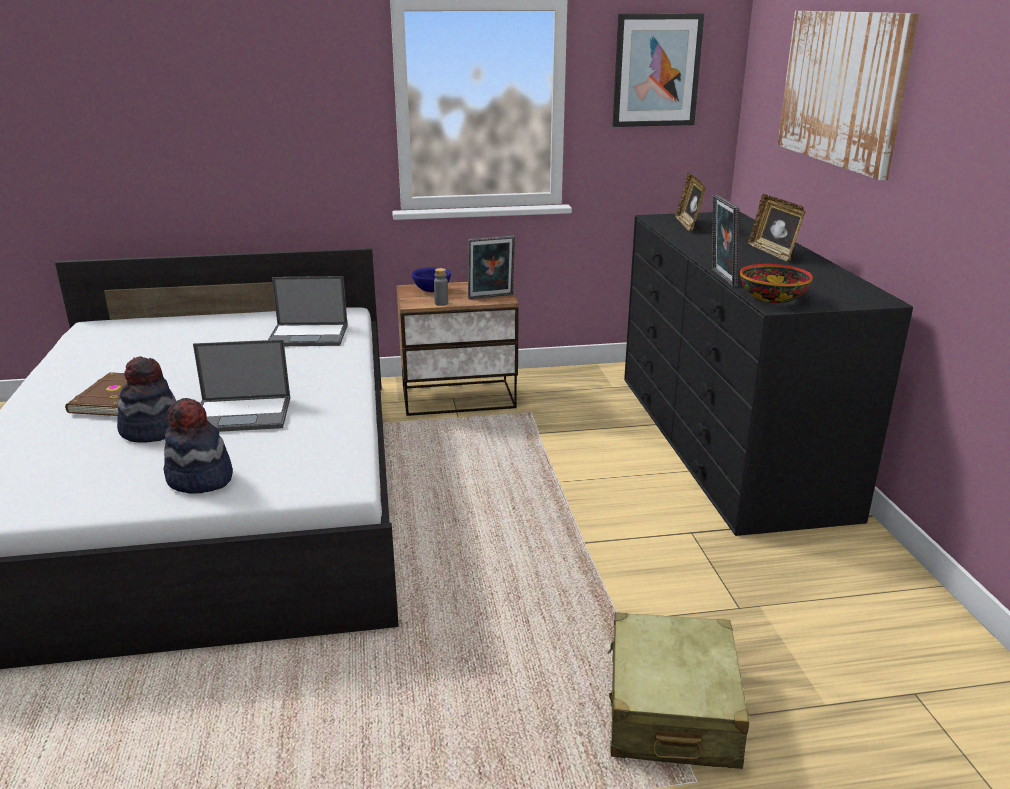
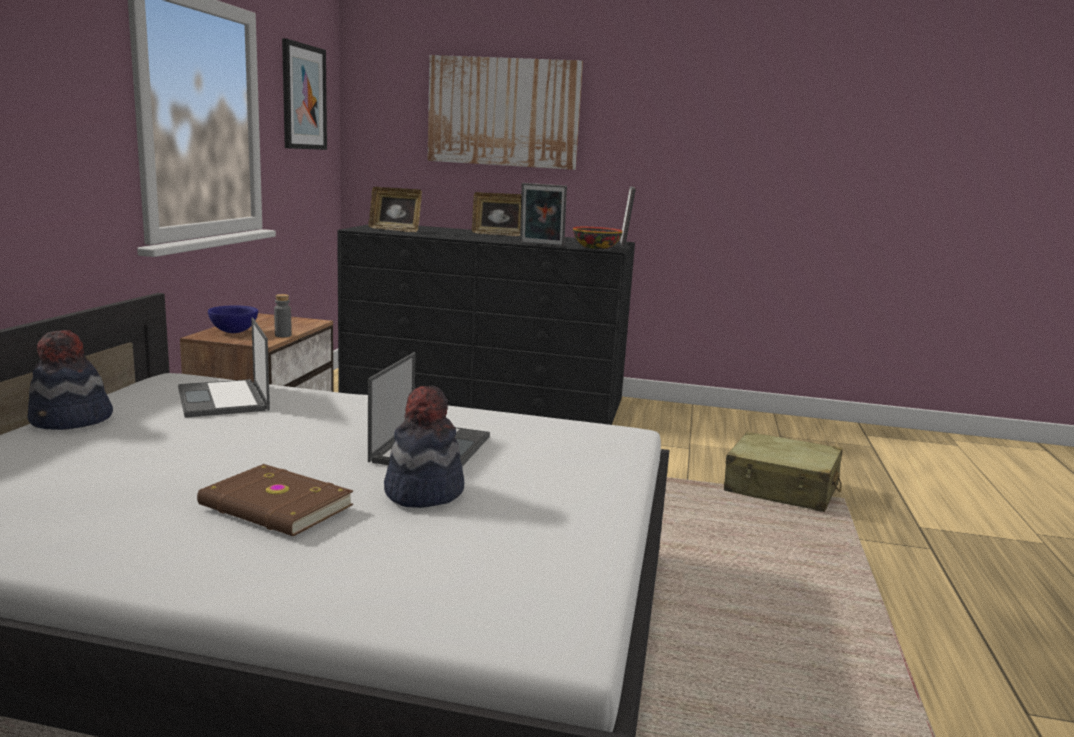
camera: 70 degrees left, 10 degrees down
hat [163,398,233,494] -> hat moved to [27,330,113,430]
laptop [268,276,348,346] -> laptop turned 135 degrees clockwise [178,318,270,418]
picture frame [468,236,515,299] -> picture frame moved to [620,187,636,246]

